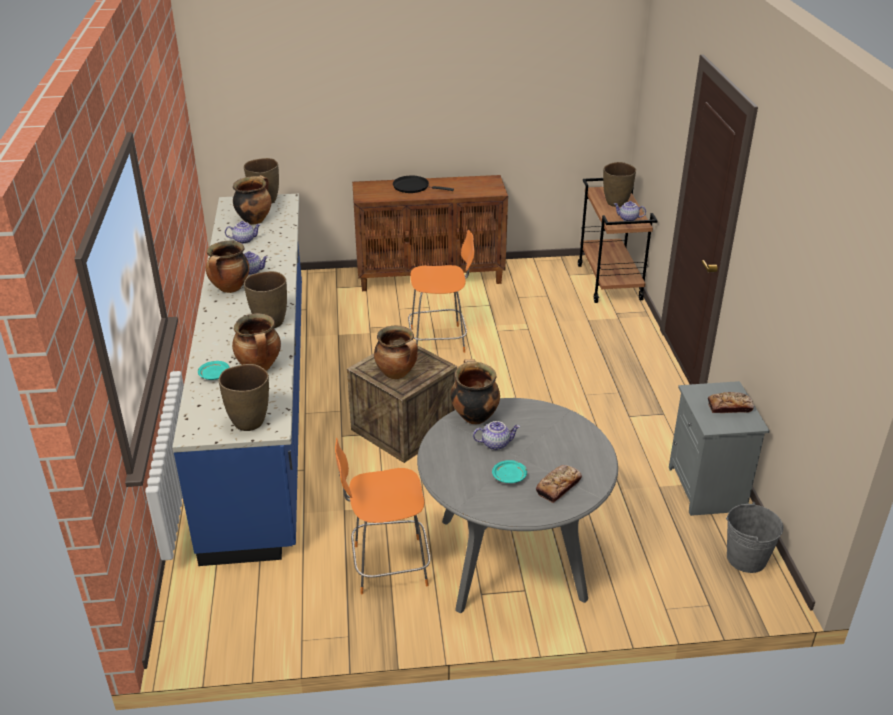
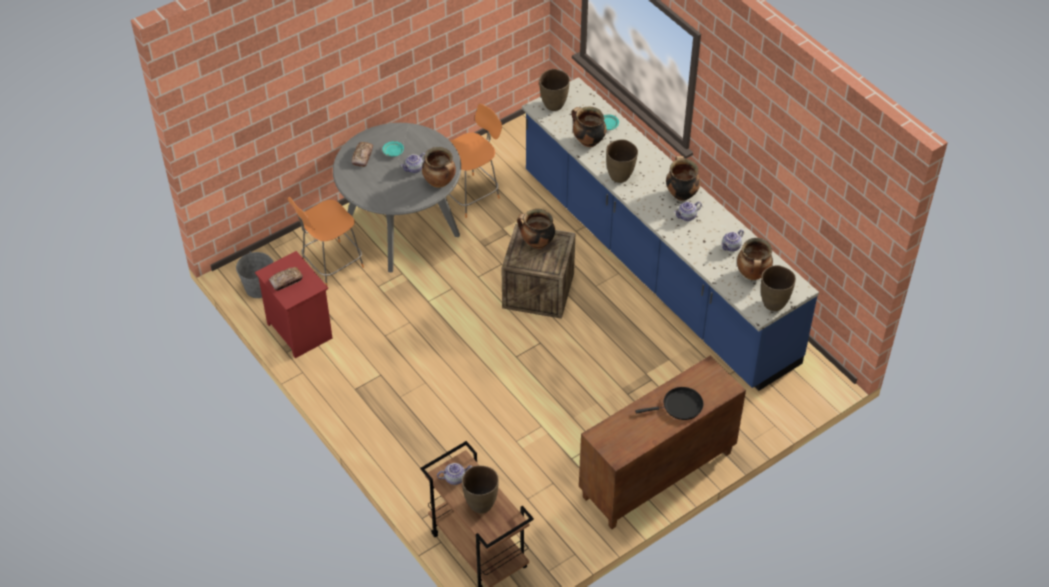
camera: 150 degrees right, 15 degrees up
orange chair [408,230,474,353] -> orange chair moved to [288,197,364,287]
grey nightstand [669,381,770,516] -> red nightstand [255,251,332,358]

